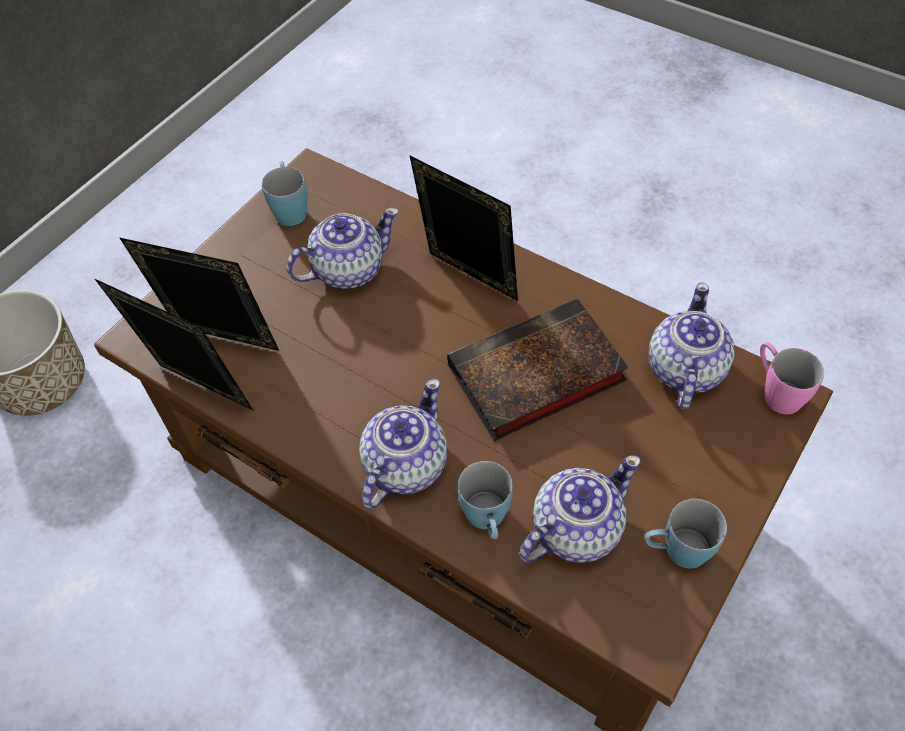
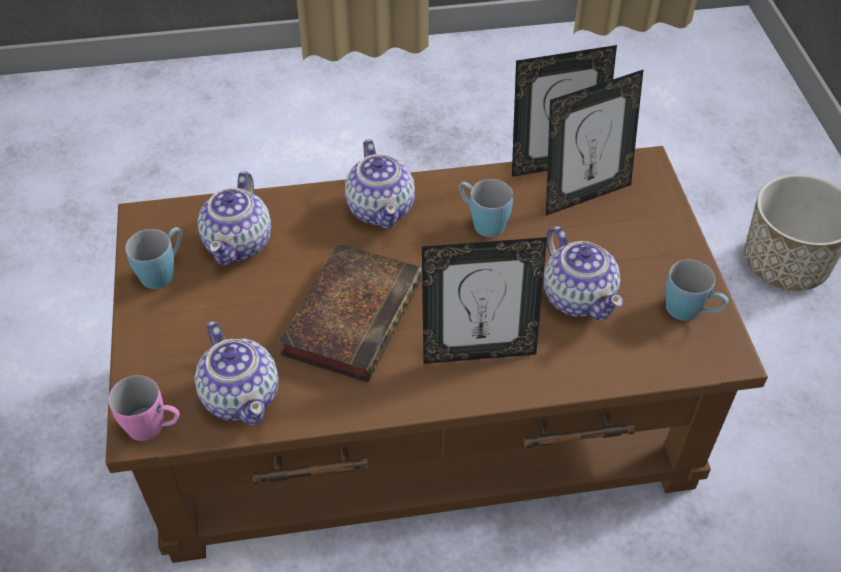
camera: 135 degrees right, 5 degrees down
teapot [286,207,399,289] -> teapot turned 45 degrees counterclockwise [544,226,623,320]
blue mug [458,461,513,539] -> blue mug moved to [459,179,513,237]

